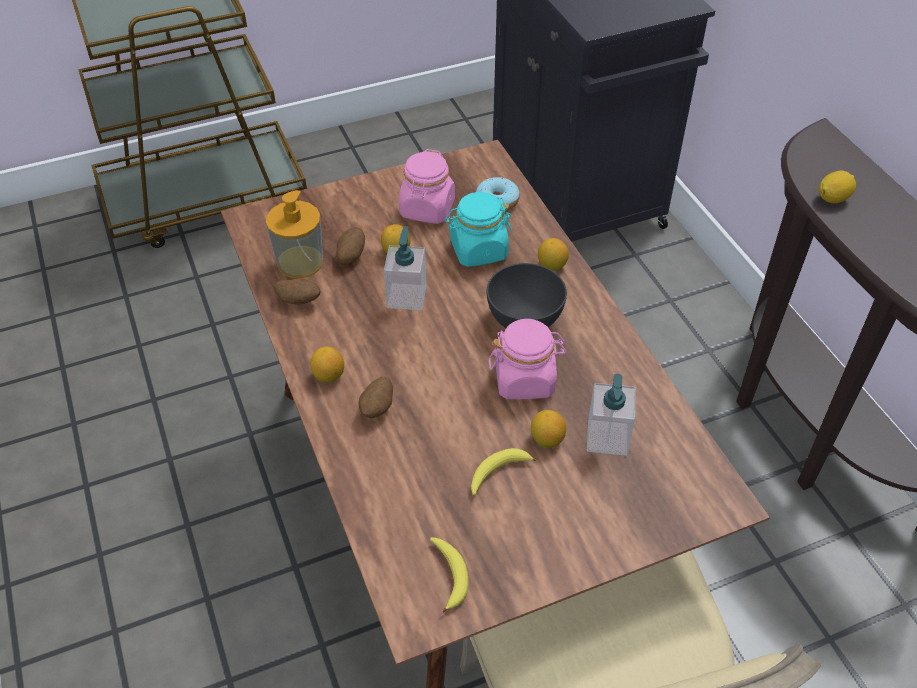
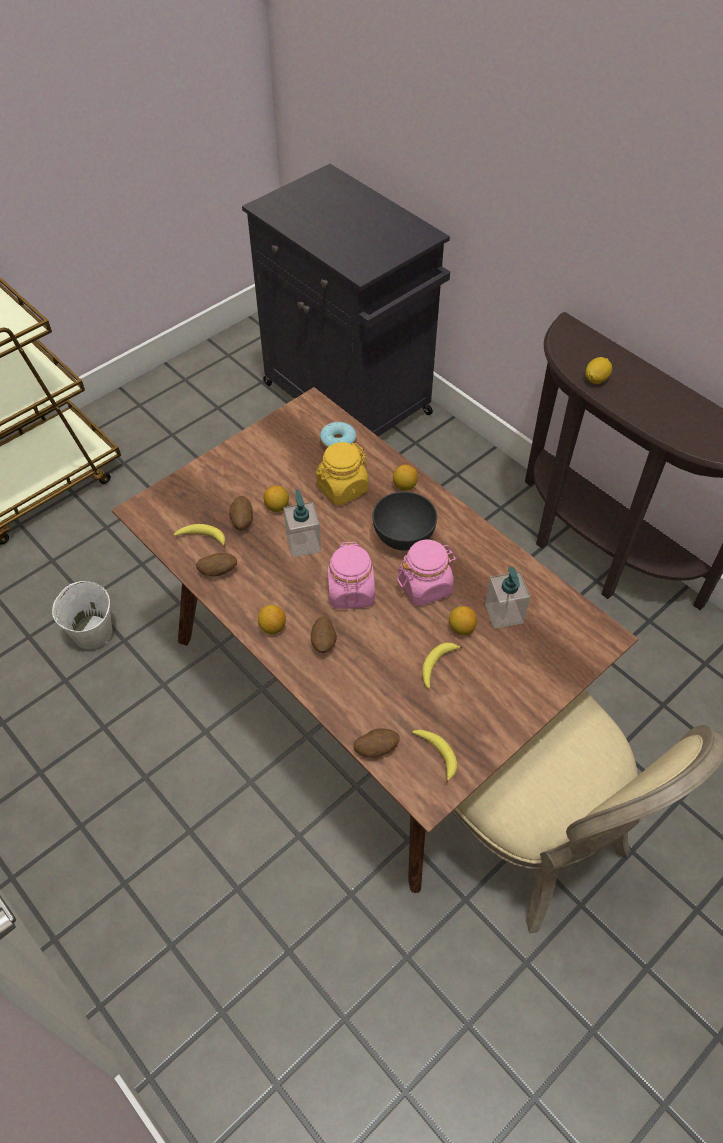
camera: 20 degrees left, 5 degrees up
soap dispenser [266,190,323,278] -> banana [174,524,225,548]
pink jar [399,149,455,224] -> pink jar moved to [327,542,375,609]
turquoise jar [445,192,512,267] -> yellow jar [316,442,368,505]
none -> white bucket [52,581,112,649]
none -> potato [354,729,400,757]

